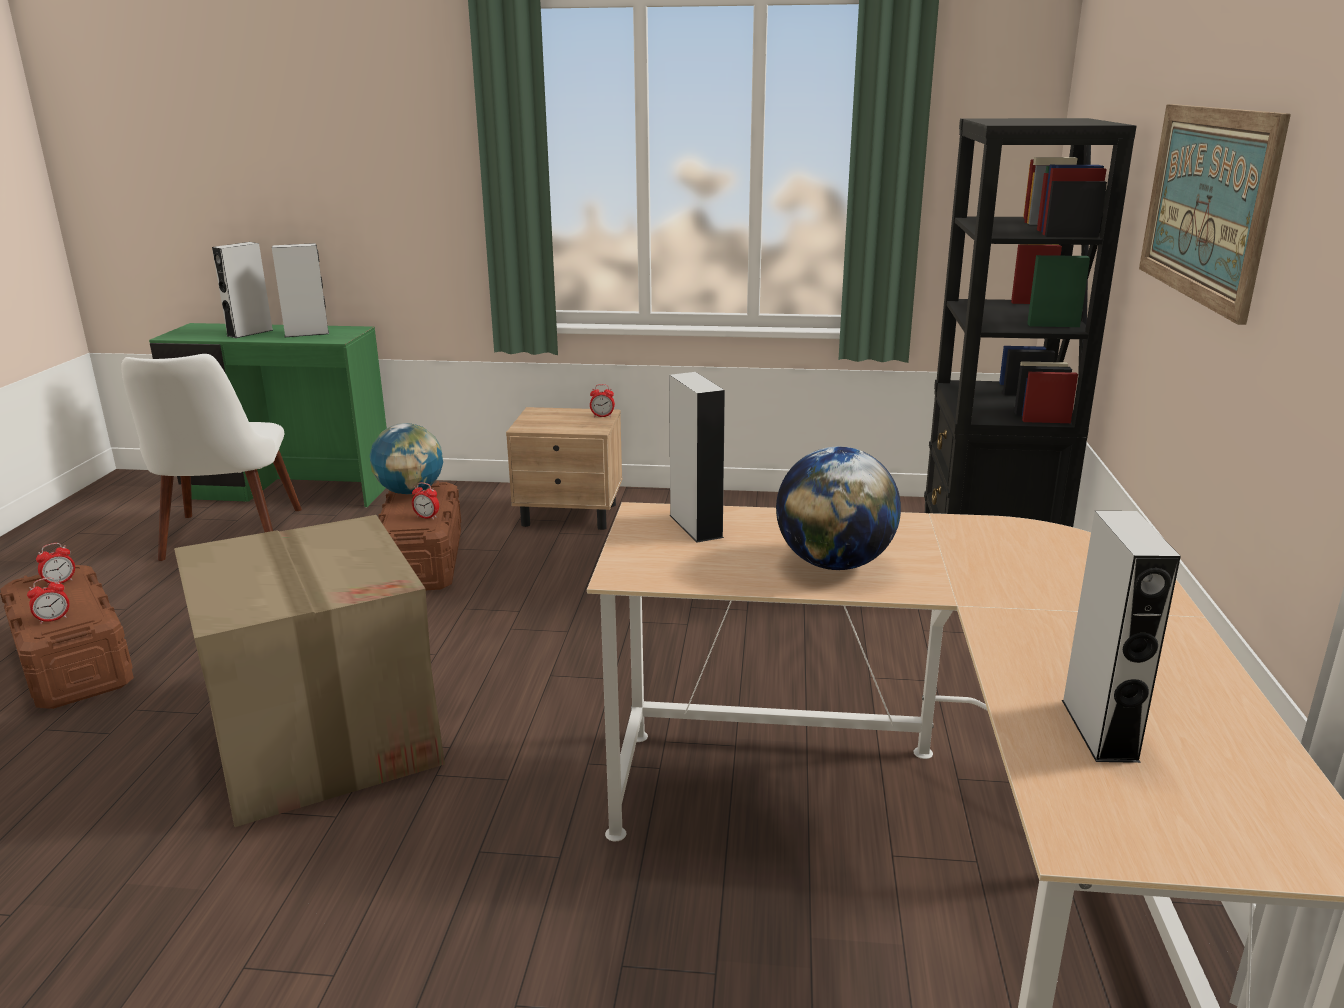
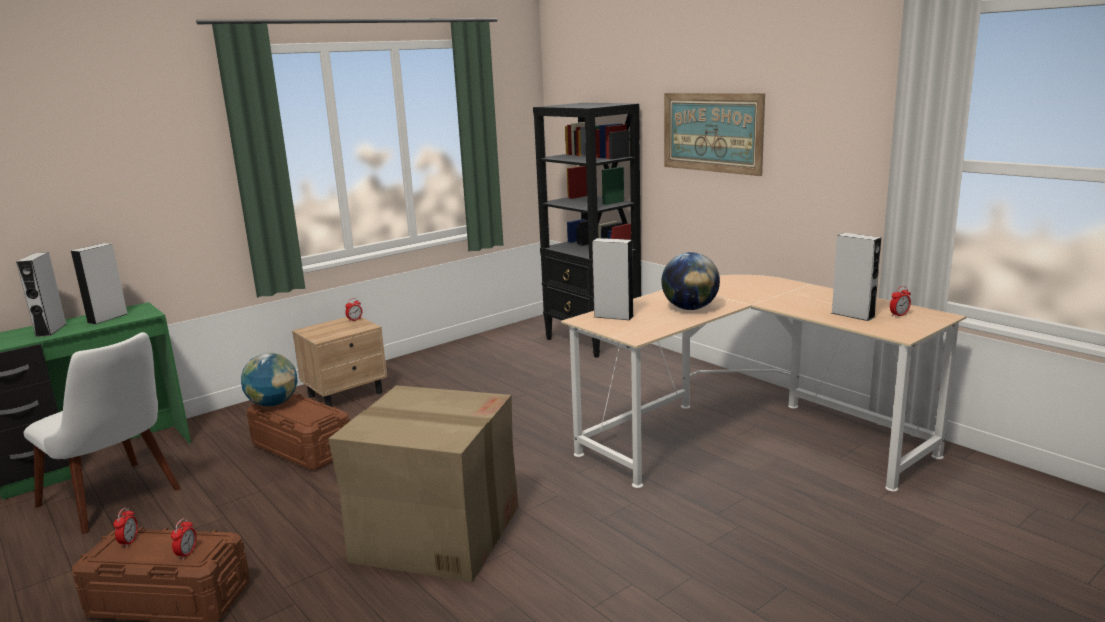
camera: 45 degrees left, 5 degrees down
alarm clock [412,483,439,520] -> alarm clock moved to [890,286,911,317]

